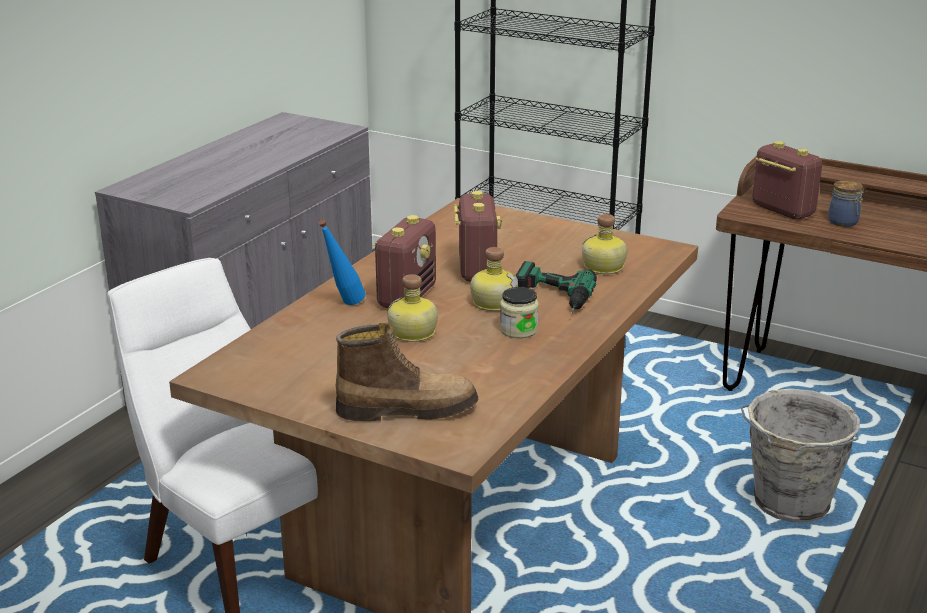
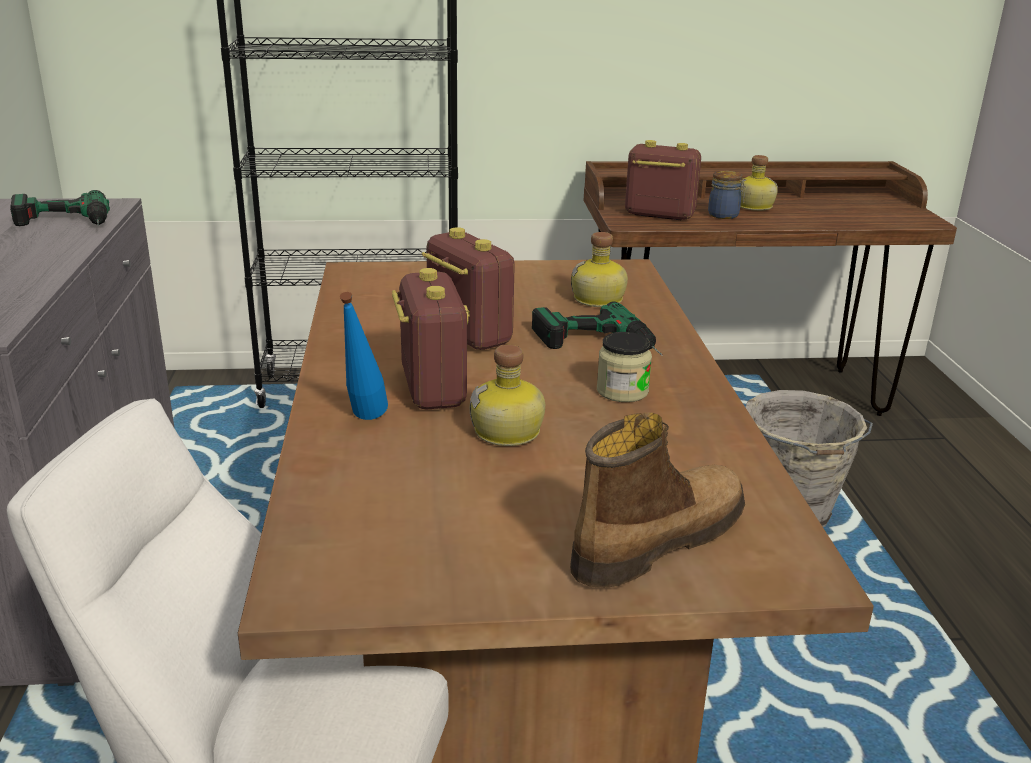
camera: 35 degrees left, 0 degrees up
bottle [470,247,518,311] -> bottle moved to [740,155,778,211]
none -> power drill [10,190,110,226]

